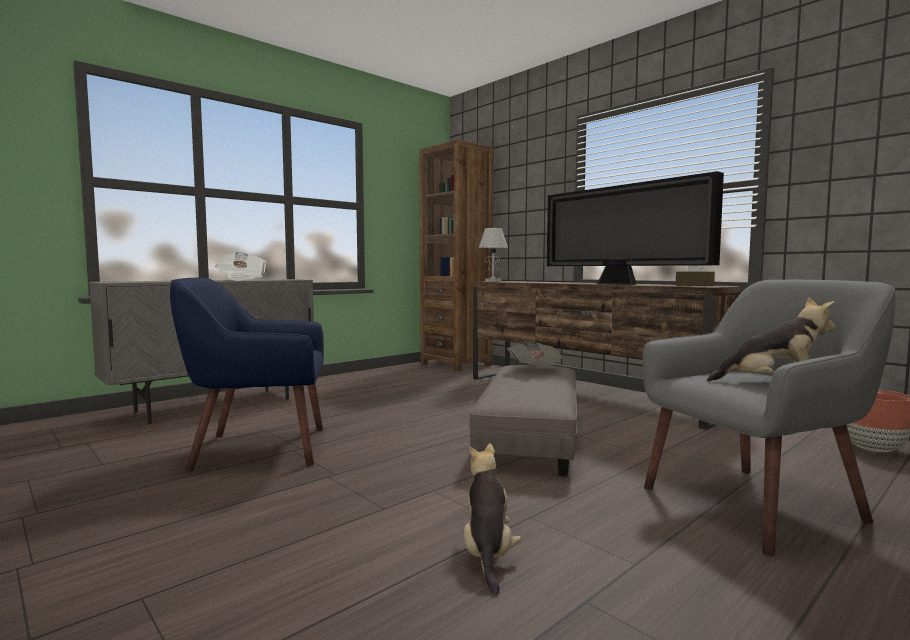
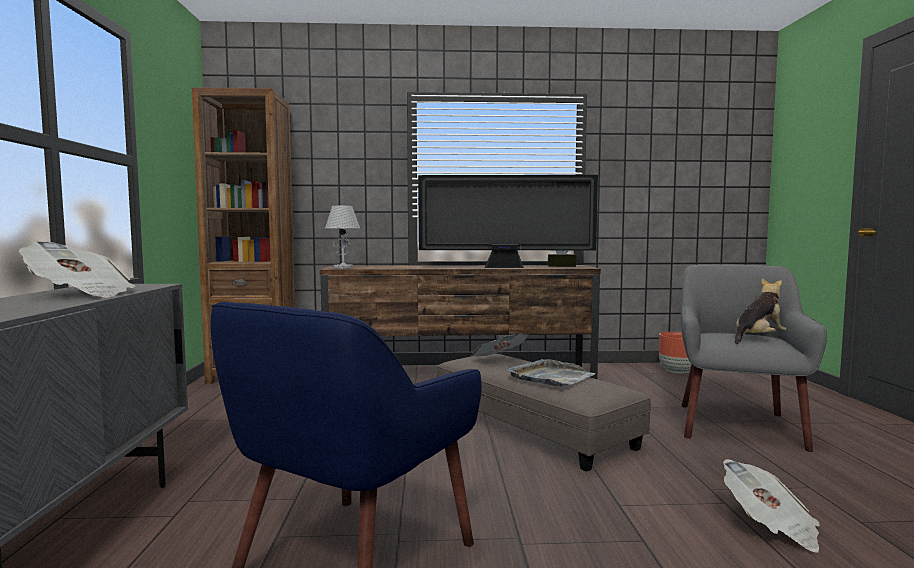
camera: 50 degrees left, 0 degrees up
plush toy [464,443,522,595] -> newspaper [723,459,820,553]
none -> grey tray [507,359,596,387]

